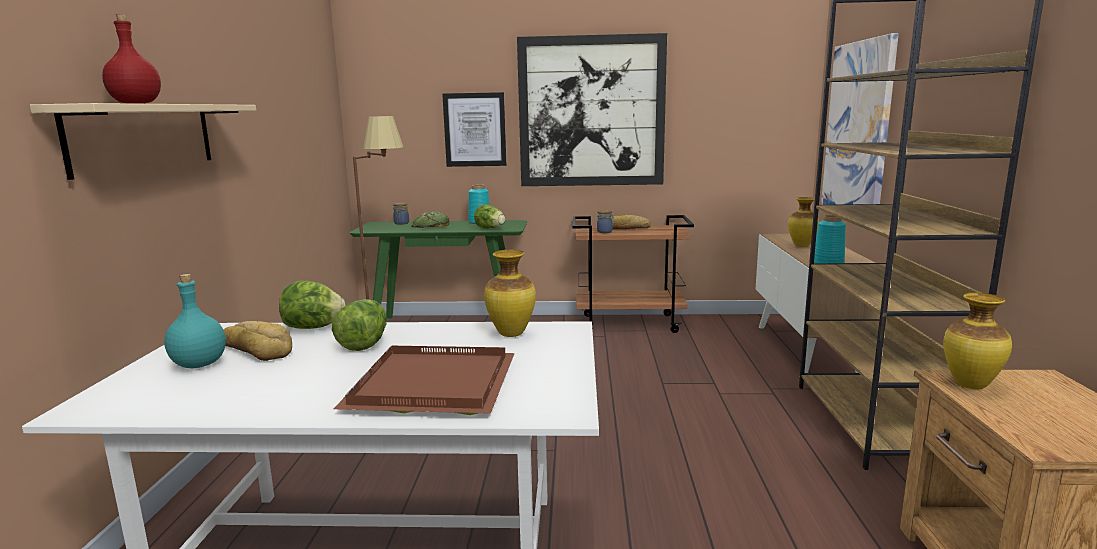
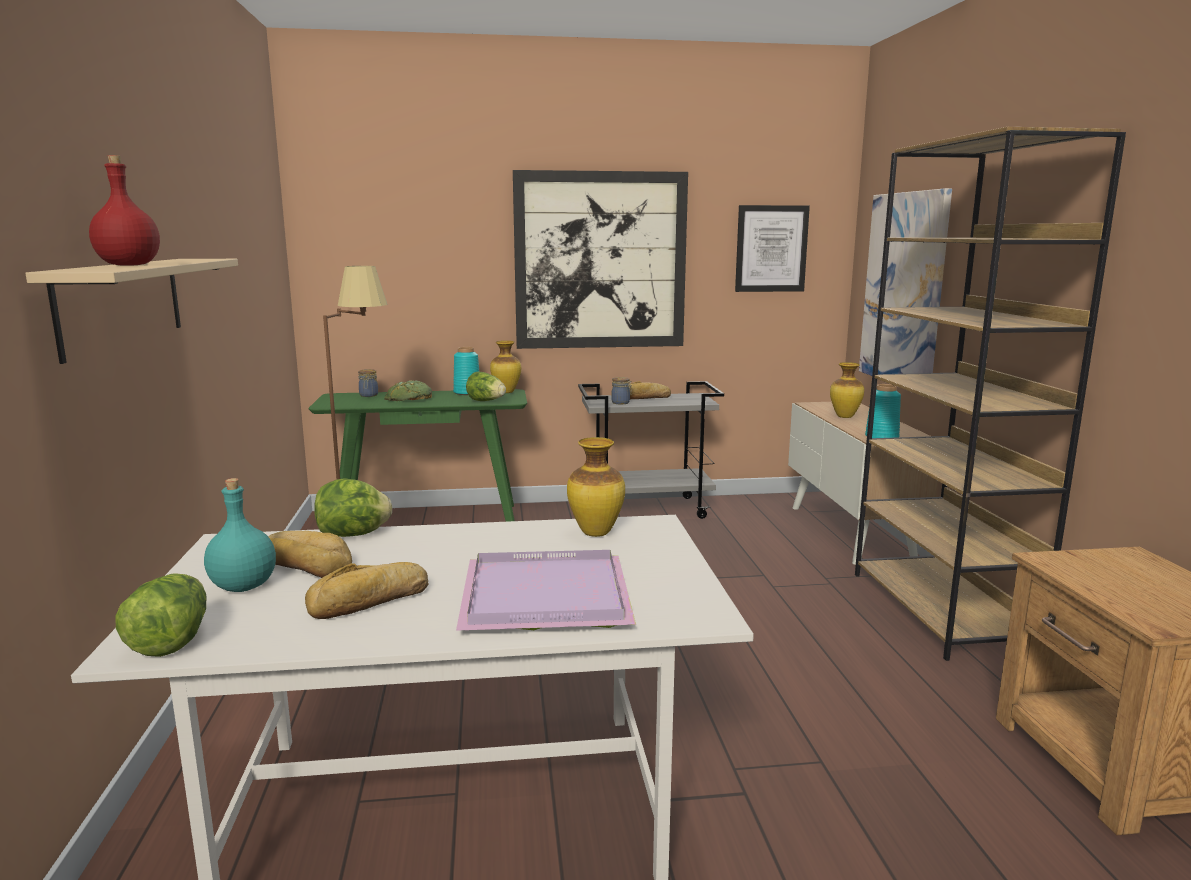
camera: 10 degrees left, 0 degrees up
lettuce [332,299,387,351] -> lettuce moved to [115,574,206,657]
brown tray [334,346,515,415] -> purple tray [456,550,636,631]
picture [442,92,506,167] -> picture moved to [735,205,810,292]
brown cart [573,215,694,333] -> grey cart [578,381,724,519]
vase [943,292,1012,390] -> vase moved to [490,341,521,393]
none -> bread [305,562,429,619]

